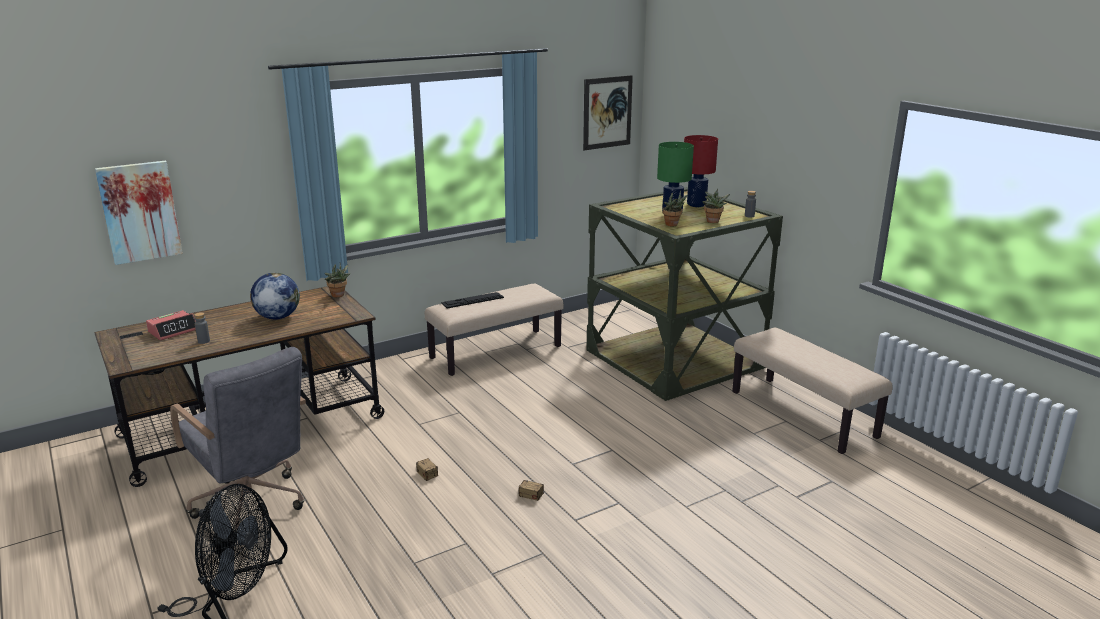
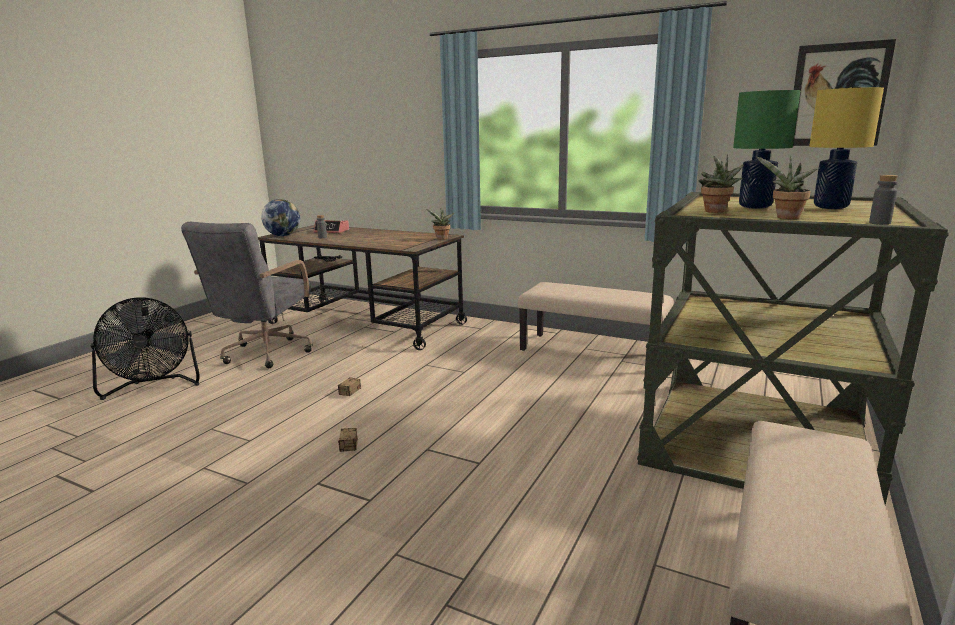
camera: 60 degrees right, 5 degrees down
picture [95,161,183,265] -> none
globe [250,272,300,320] -> globe moved to [261,199,300,236]
keyboard [441,292,504,308] -> none
red table lamp [684,135,718,207] -> yellow table lamp [809,87,884,209]

